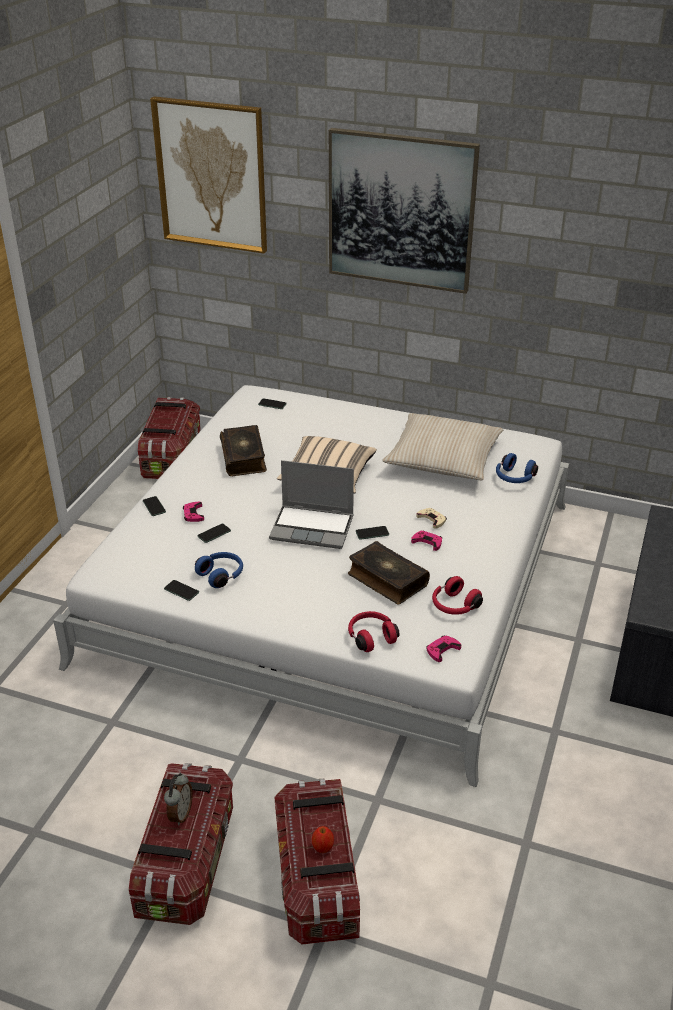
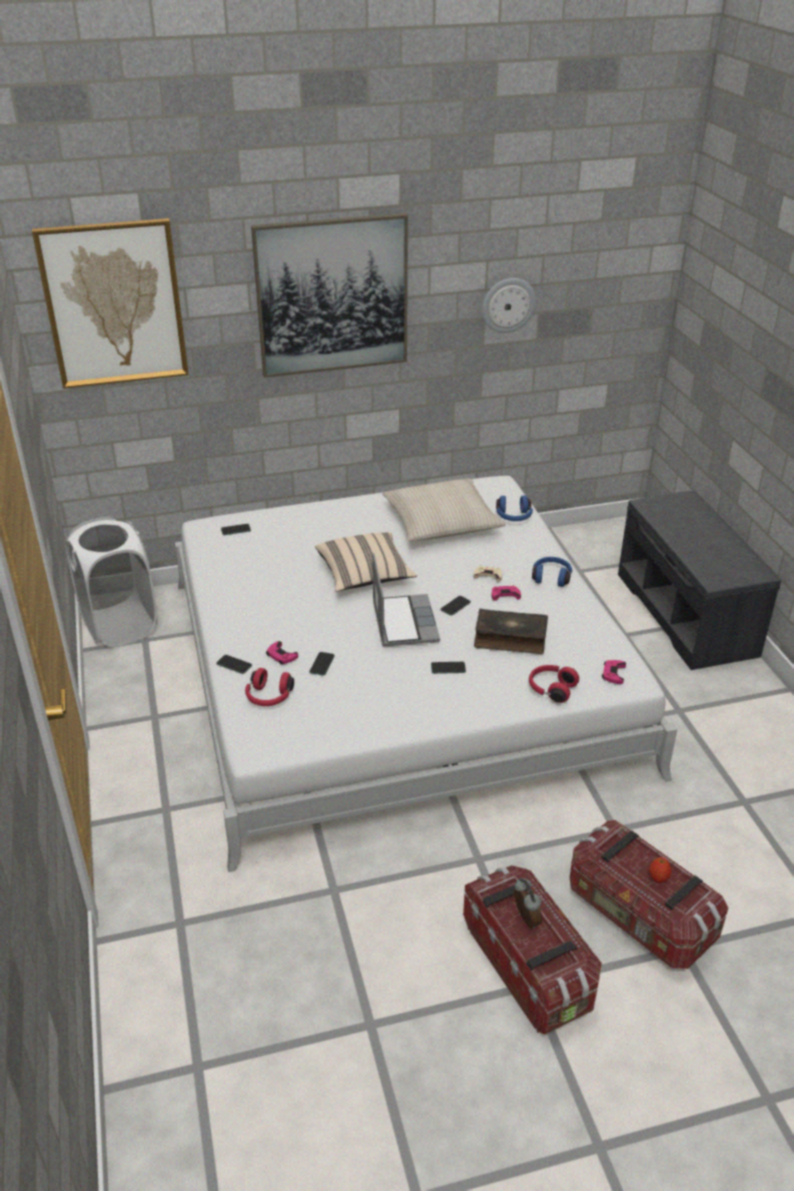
camera: 35 degrees left, 0 degrees up
storage box [138,397,201,479] -> white laundry basket [65,517,158,647]
phone [164,580,199,601] -> phone moved to [431,662,466,674]
blue headphones [195,552,243,588] -> blue headphones moved to [532,557,572,587]
book [220,425,267,476] -> none
laptop [269,460,354,549] -> laptop turned 75 degrees counterclockwise [372,553,440,646]
red headphones [432,576,483,615] -> red headphones moved to [245,668,294,706]
none -> wall clock [482,278,536,333]

